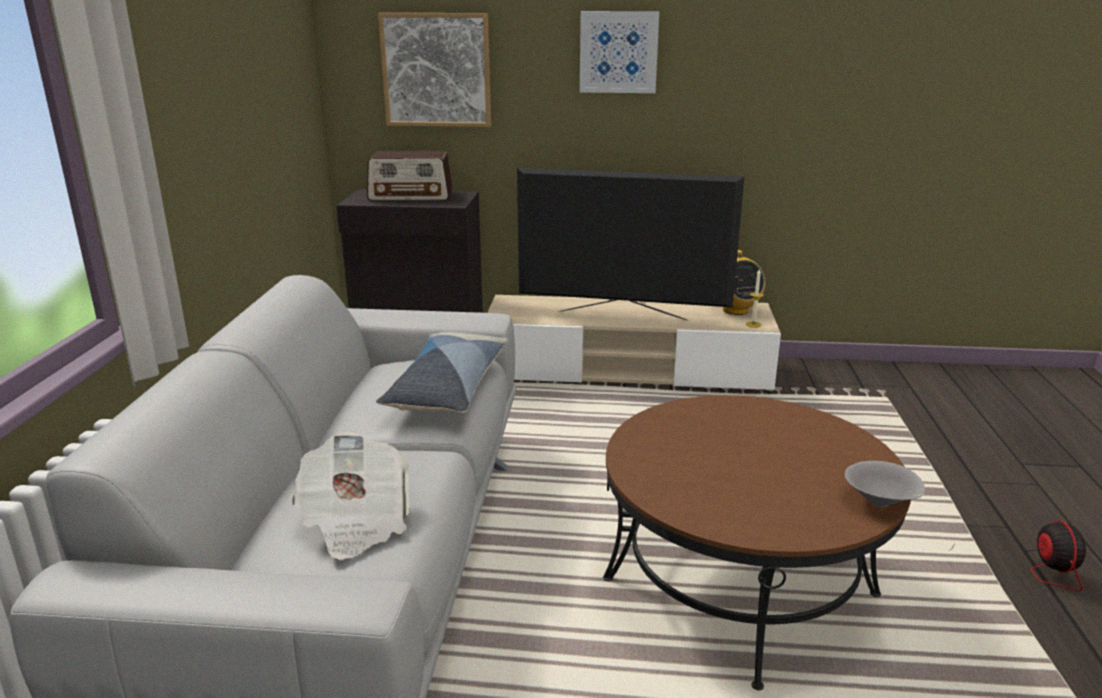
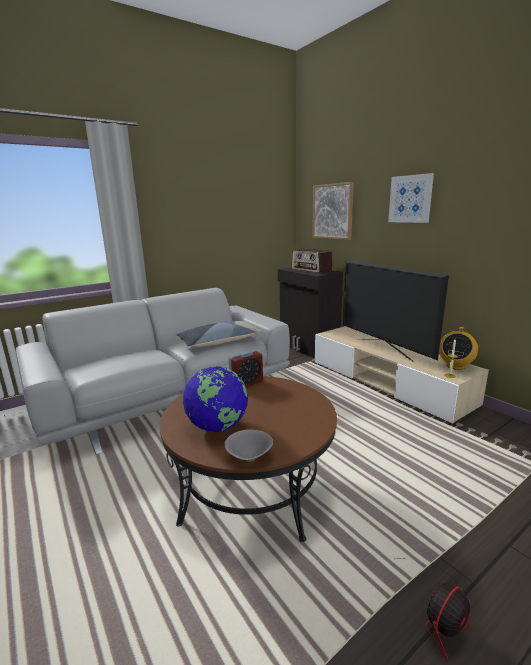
camera: 50 degrees right, 5 degrees down
newspaper [291,431,409,560] -> none
none -> globe [183,366,248,432]
none -> alarm clock [229,350,263,387]

